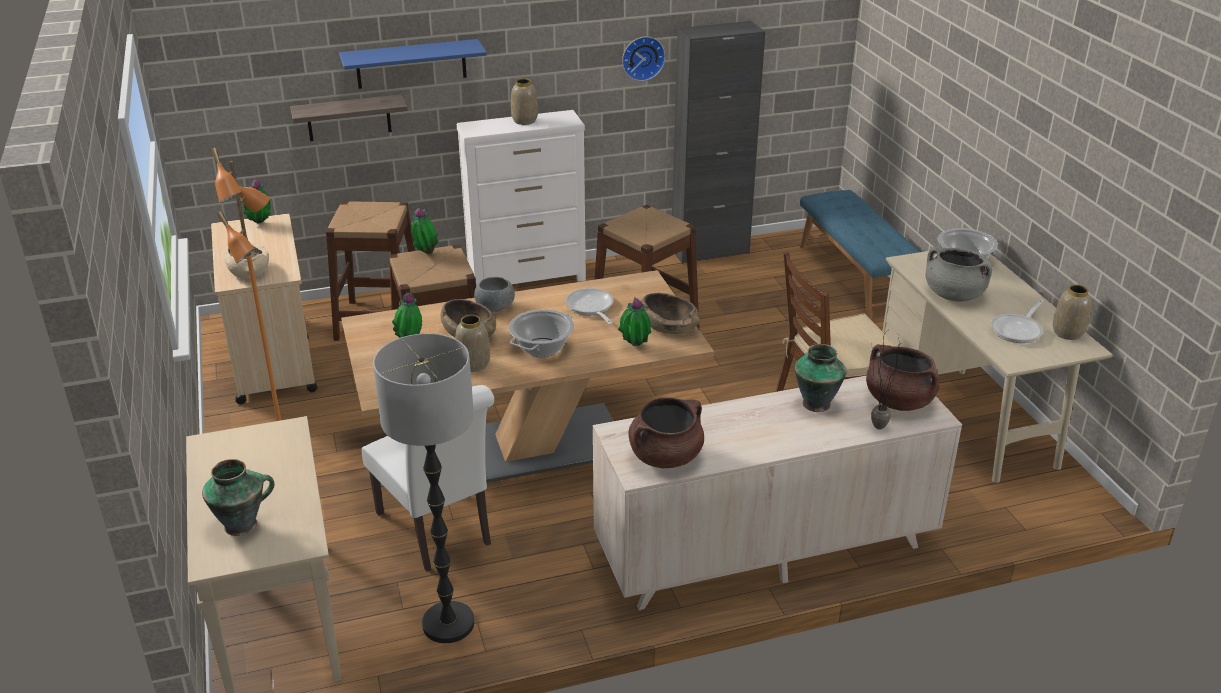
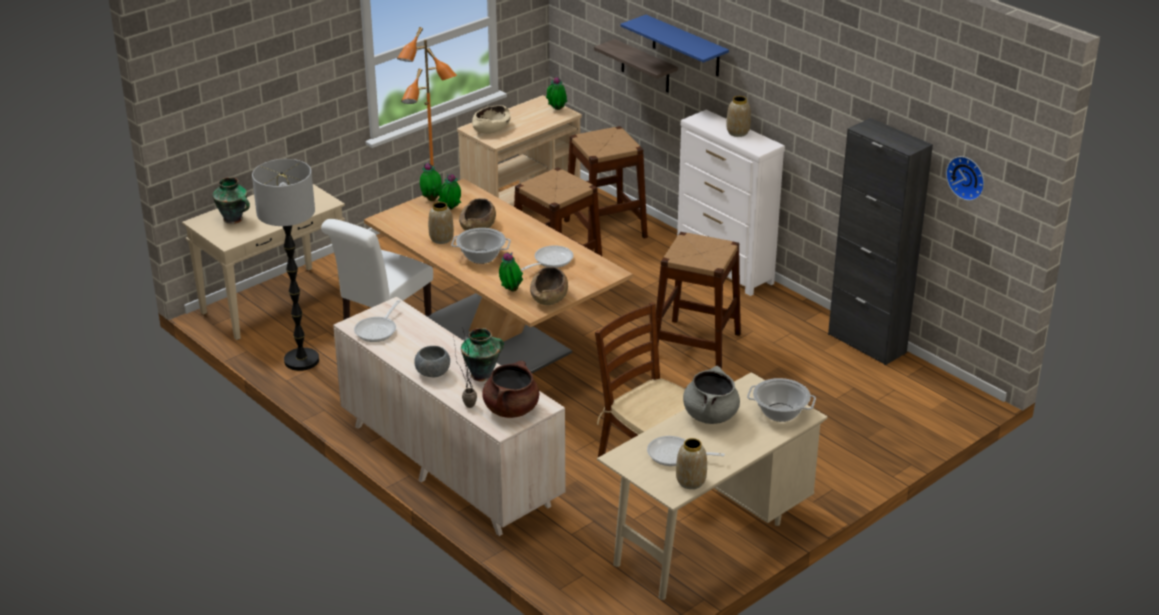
camera: 65 degrees right, 0 degrees up
potted plant [411,208,439,254] -> potted plant moved to [420,162,442,201]
grey bowl [474,277,515,312] -> grey bowl moved to [414,346,450,377]
wall clock [622,37,666,81] -> wall clock moved to [946,156,984,201]
brown cooking pot [629,398,704,468] -> frying pan [354,300,400,342]
blue bench [800,190,920,319] -> none

